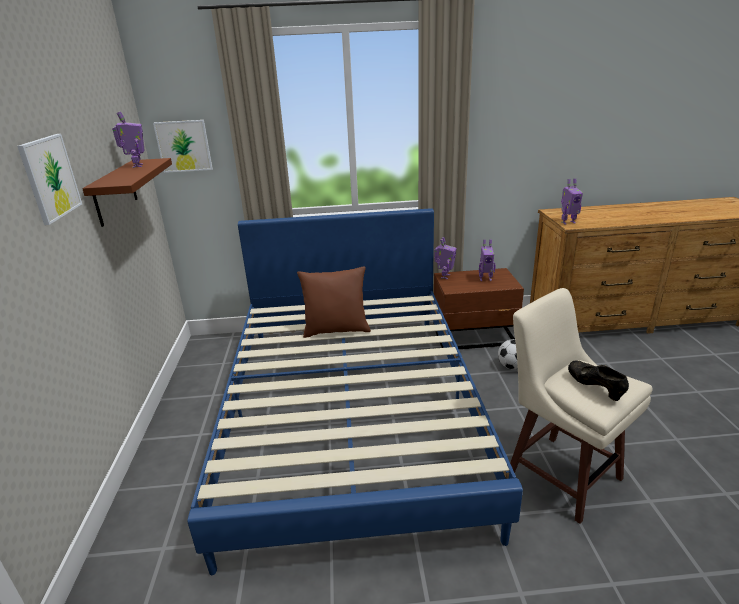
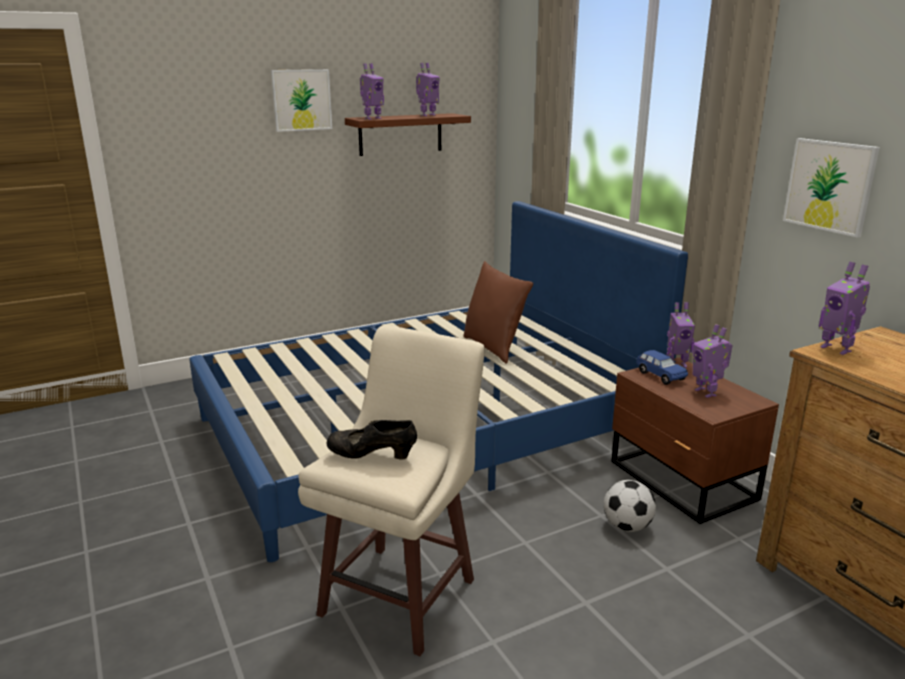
camera: 65 degrees right, 5 degrees down
picture [153,120,213,173] -> picture moved to [783,138,880,238]
black shoe [568,360,629,401] -> black shoe turned 120 degrees counterclockwise [326,420,417,460]
none -> toy robot [360,63,384,119]
none -> blue toy car [636,350,688,385]

